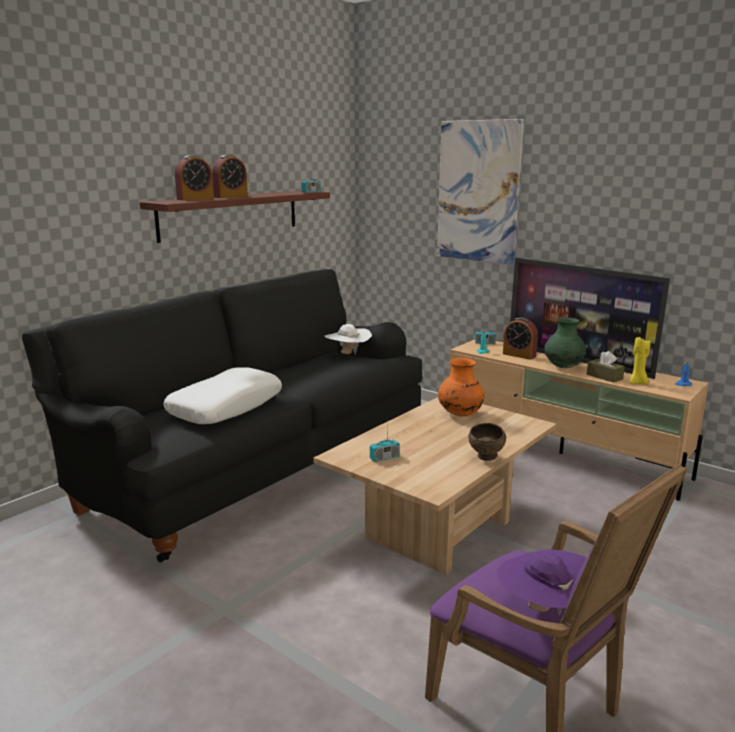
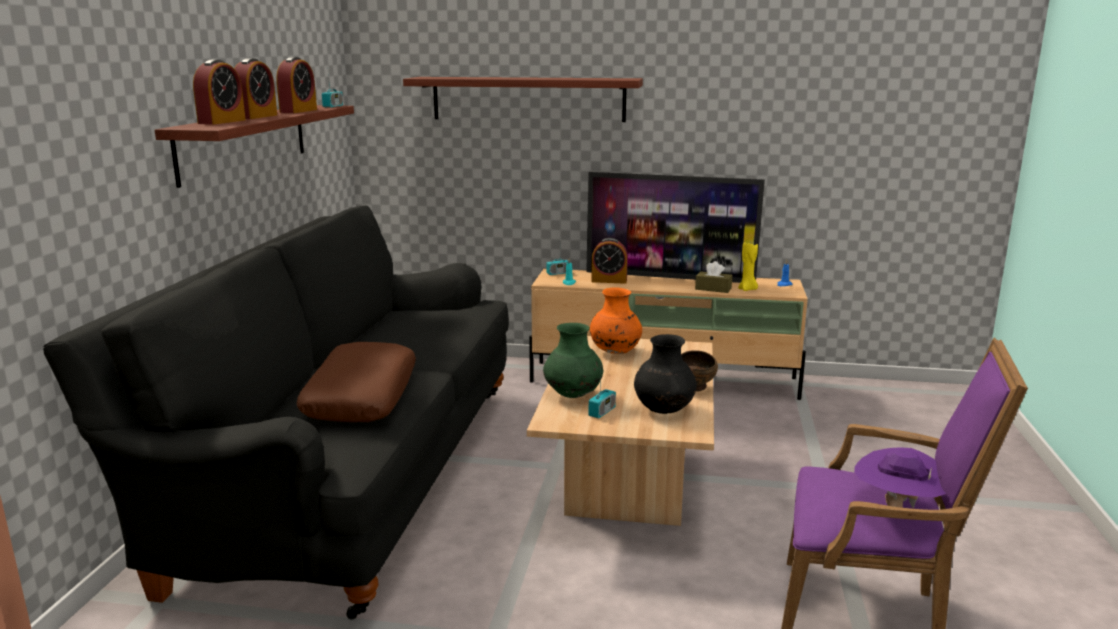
camera: 30 degrees left, 0 degrees up
white pillow [163,367,282,424] -> brown pillow [297,342,416,422]
white hat [325,324,372,355] -> none
picture [437,119,524,265] -> shelf [403,77,643,122]
green vase [544,317,586,368] -> green vase moved to [543,323,603,398]
none -> alarm clock [276,57,317,113]
none -> black vase [634,334,697,414]

